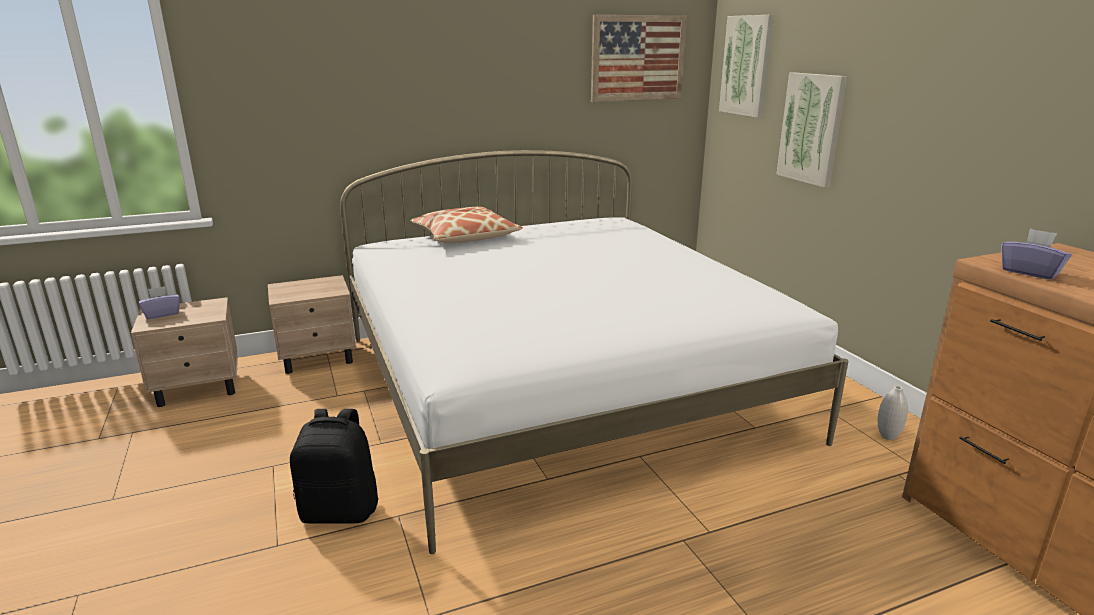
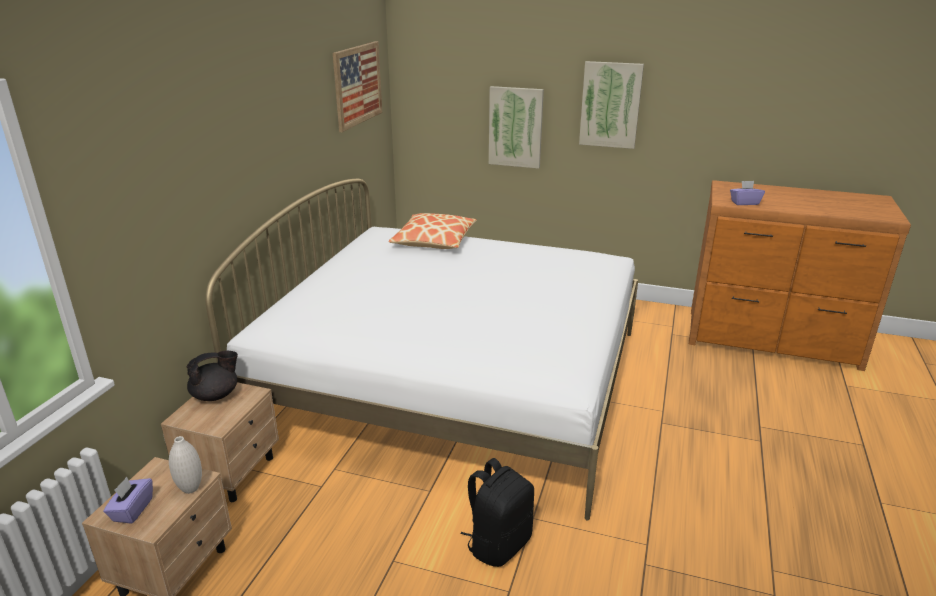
camera: 50 degrees left, 5 degrees up
pillow [410,207,523,243] -> pillow moved to [388,213,477,249]
picture [719,15,774,118] -> picture moved to [579,61,644,149]
white vase [877,386,908,440] -> white vase moved to [169,436,202,494]
none -> black teapot [187,351,238,401]

